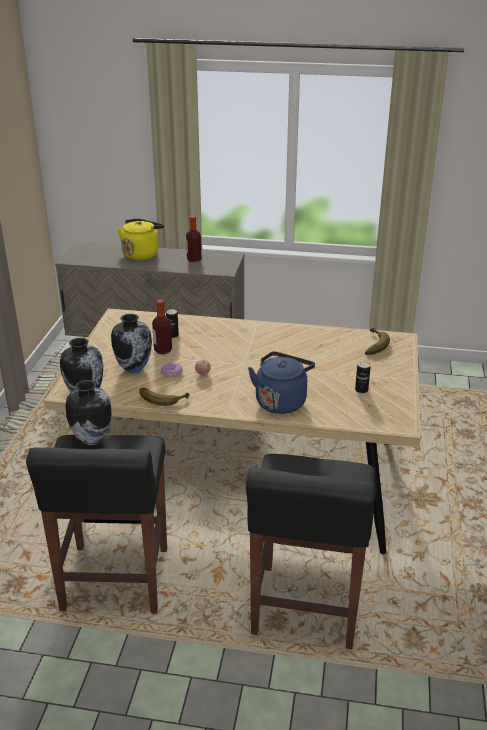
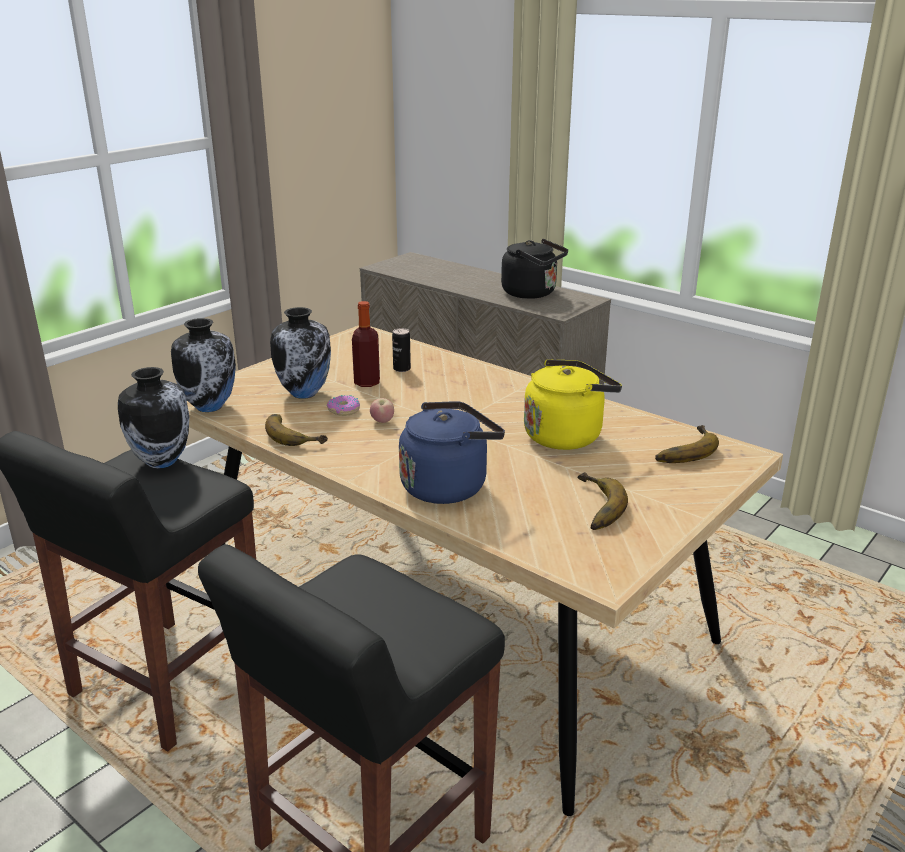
camera: 30 degrees right, 5 degrees down
yellow kettle [118,218,164,260] -> yellow kettle moved to [524,359,622,450]
bottle [186,216,202,262] -> black kettle [501,239,568,299]
can [355,361,370,393] -> banana [578,472,628,530]

